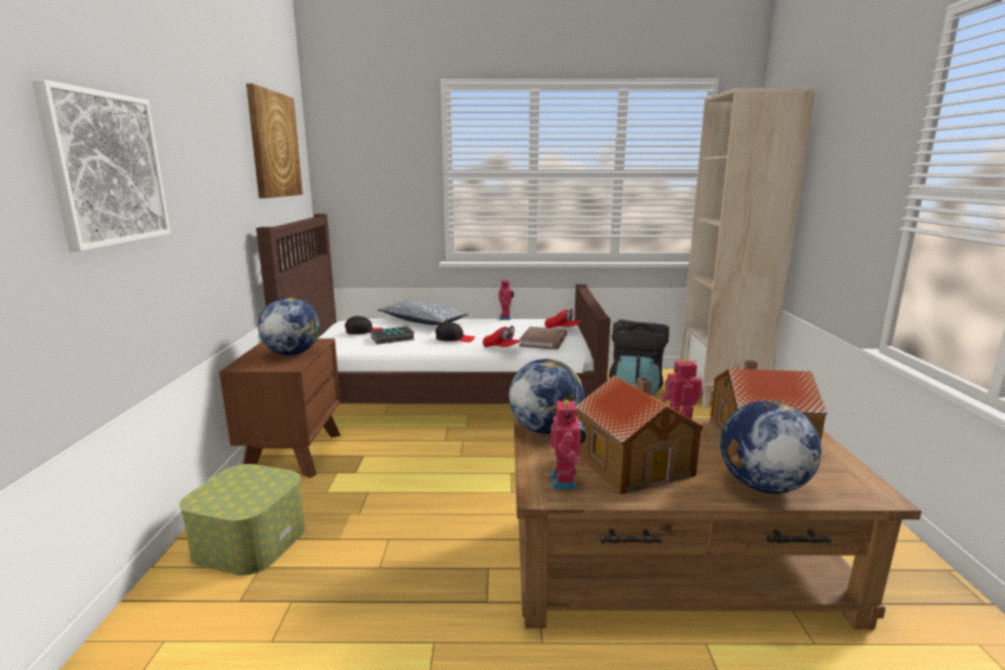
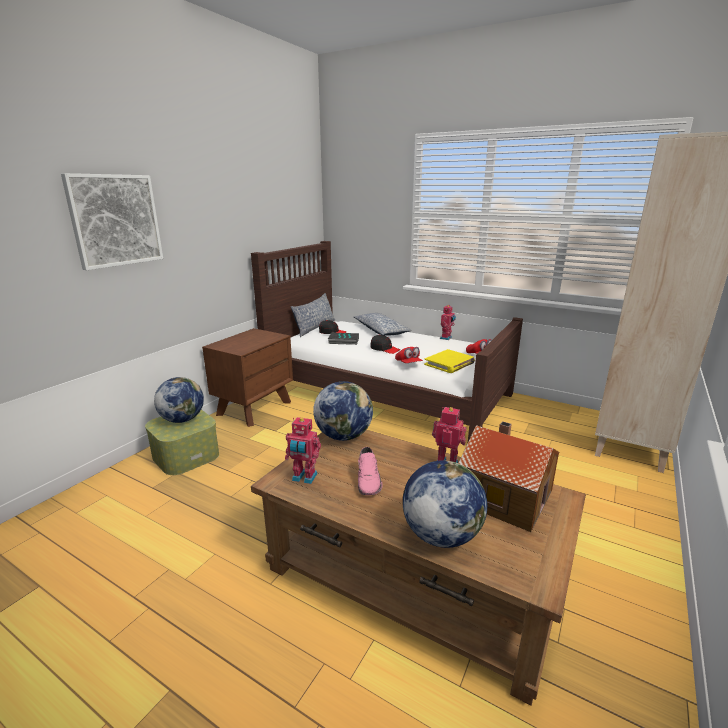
camera: 30 degrees right, 5 degrees up
picture [246,83,303,198] -> none
globe [258,297,320,355] -> globe moved to [154,377,204,423]
brown book [519,327,567,350] -> yellow book [424,349,475,373]
toy robot [551,397,586,489] -> toy robot turned 75 degrees clockwise [285,417,321,484]
toy house [576,375,704,494] -> pink shoe [358,447,383,495]
black backpack [609,320,669,394] -> none
none -> pillow [291,293,335,337]

